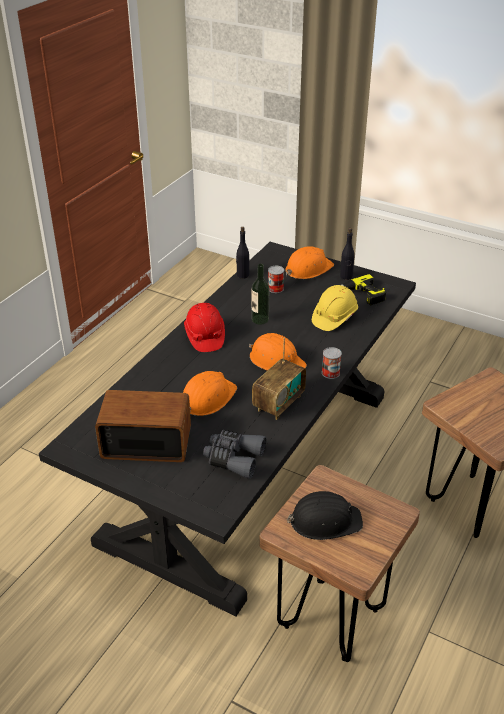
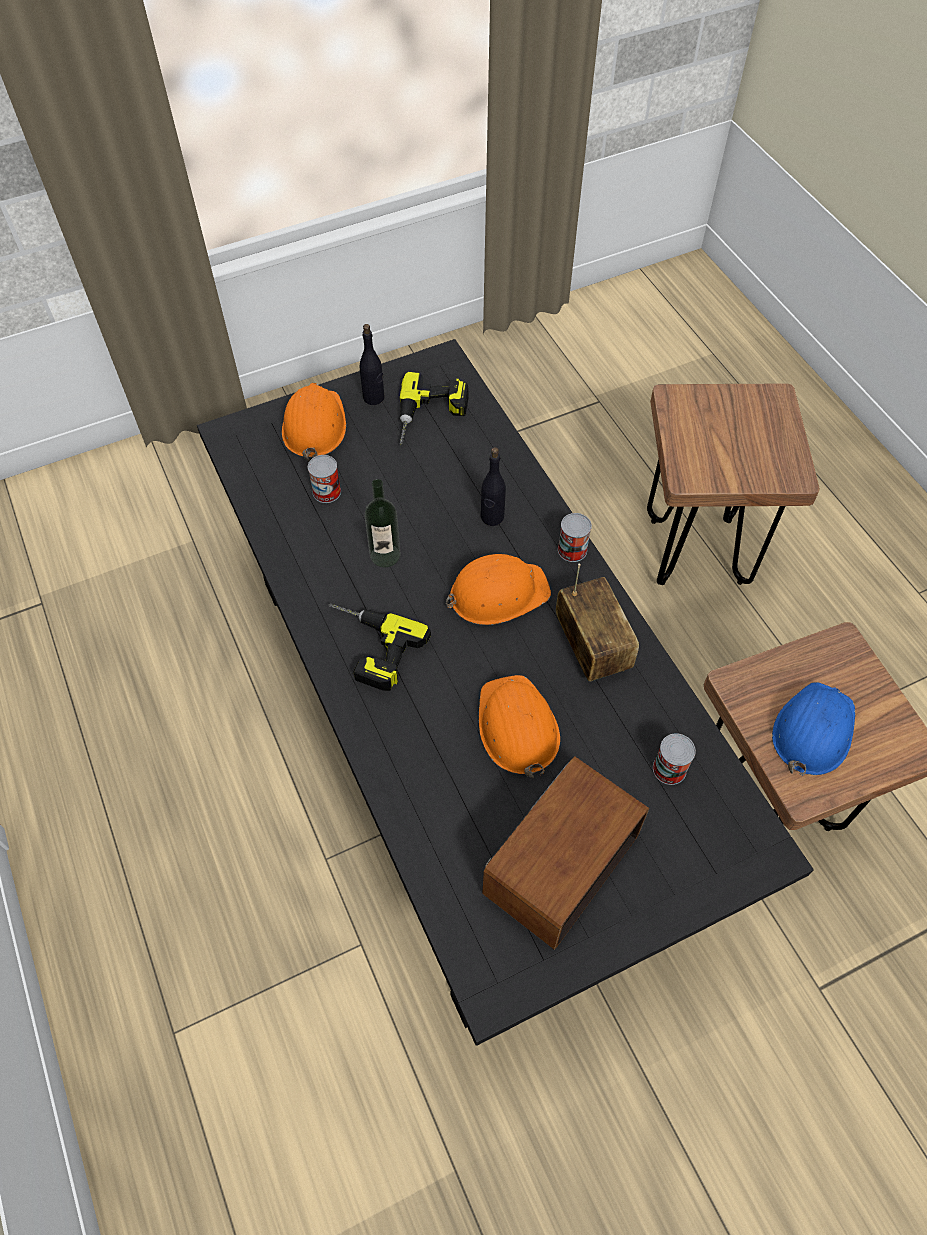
camera: 55 degrees left, 20 degrees up
red hard hat [184,303,225,352] -> power drill [328,603,431,691]
grey binoculars [203,430,267,479] -> can [653,733,696,785]
black bottle [236,227,249,279] -> black bottle moved to [481,447,506,526]
black hard hat [287,491,363,540] -> blue hard hat [772,682,855,776]
yellow hard hat [312,285,358,331] -> none

